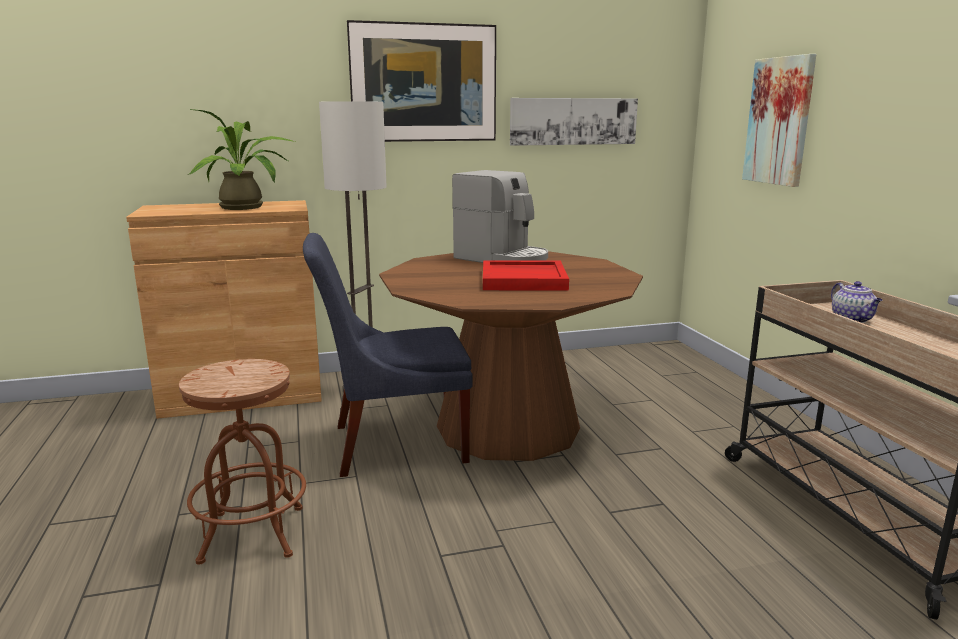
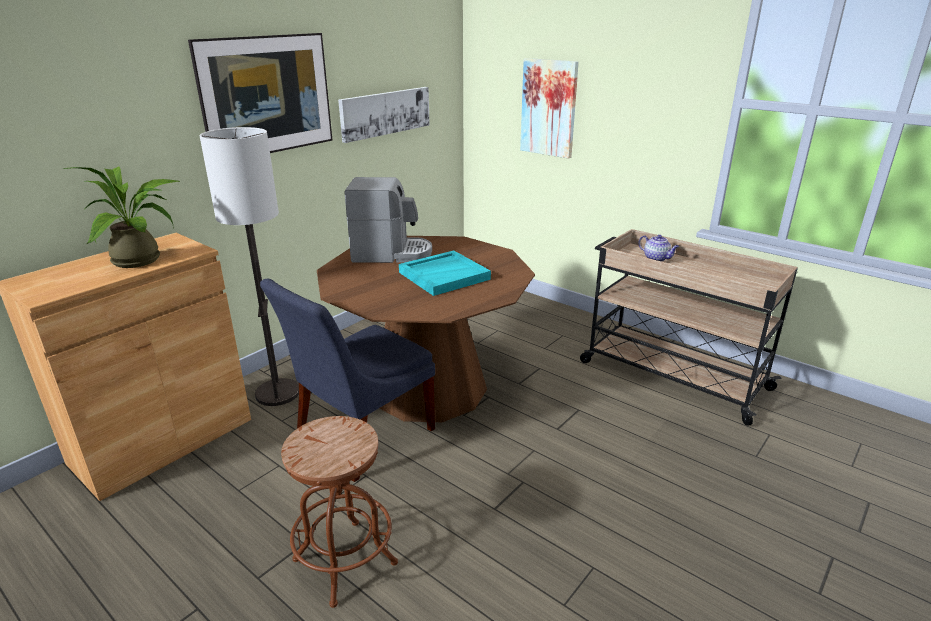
camera: 35 degrees left, 10 degrees up
red tray [483,260,569,291] -> turquoise tray [399,251,491,296]

